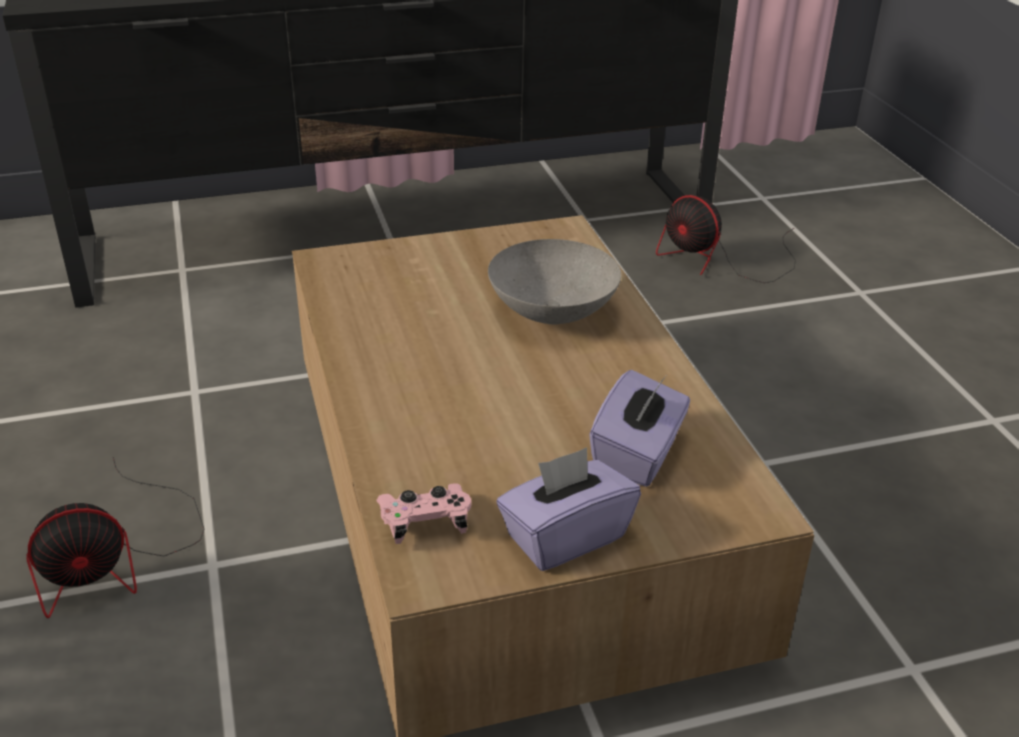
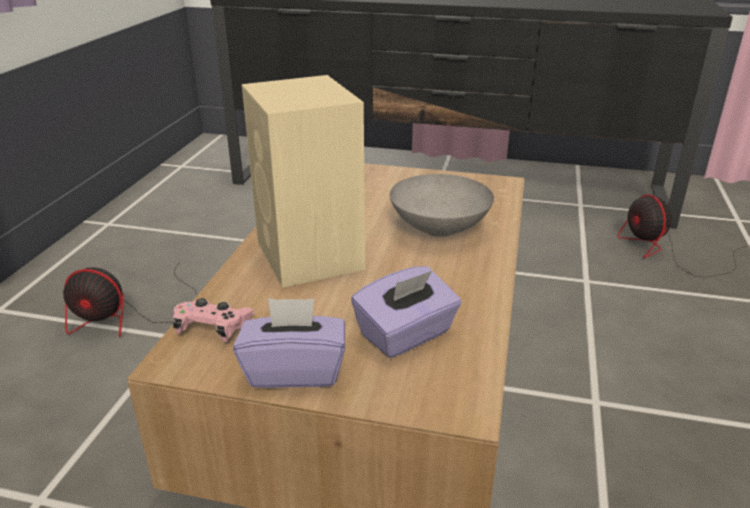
camera: 30 degrees right, 5 degrees down
none -> beige speaker [242,75,365,288]

